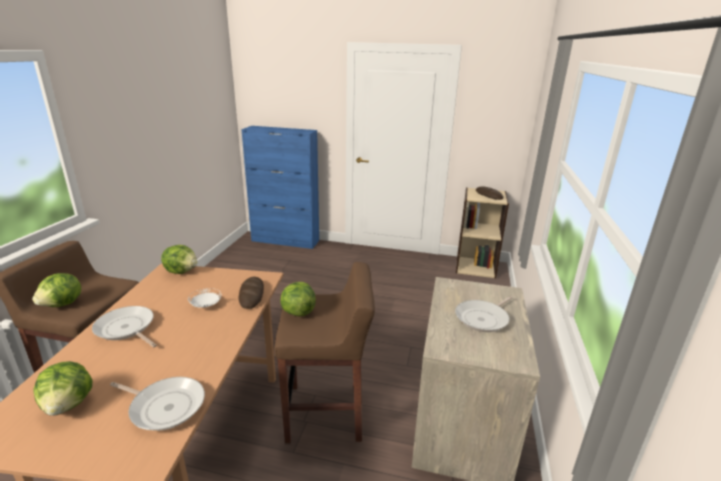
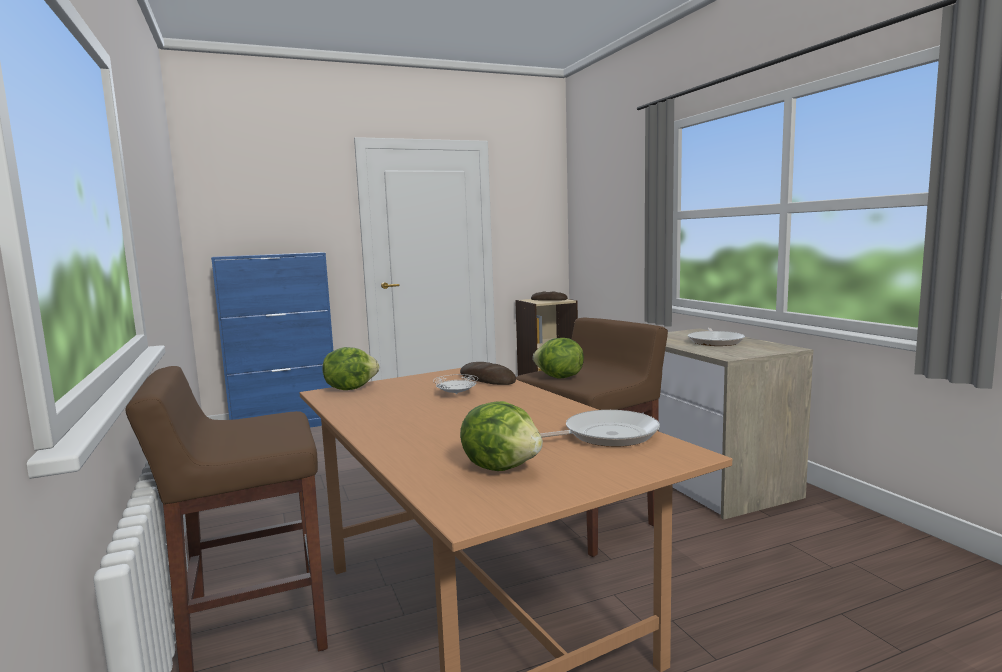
camera: 35 degrees left, 15 degrees down
lettuce [32,273,81,307] -> none
frying pan [92,306,157,347] -> none

